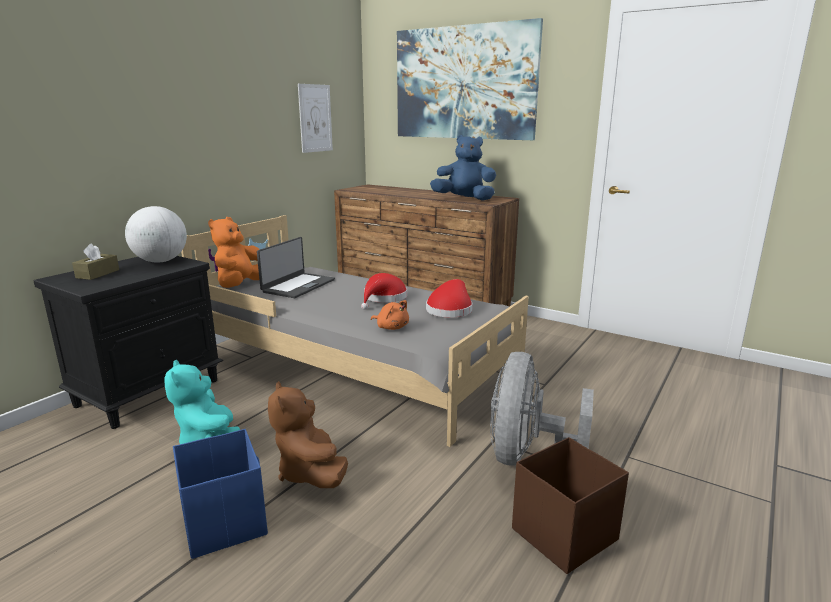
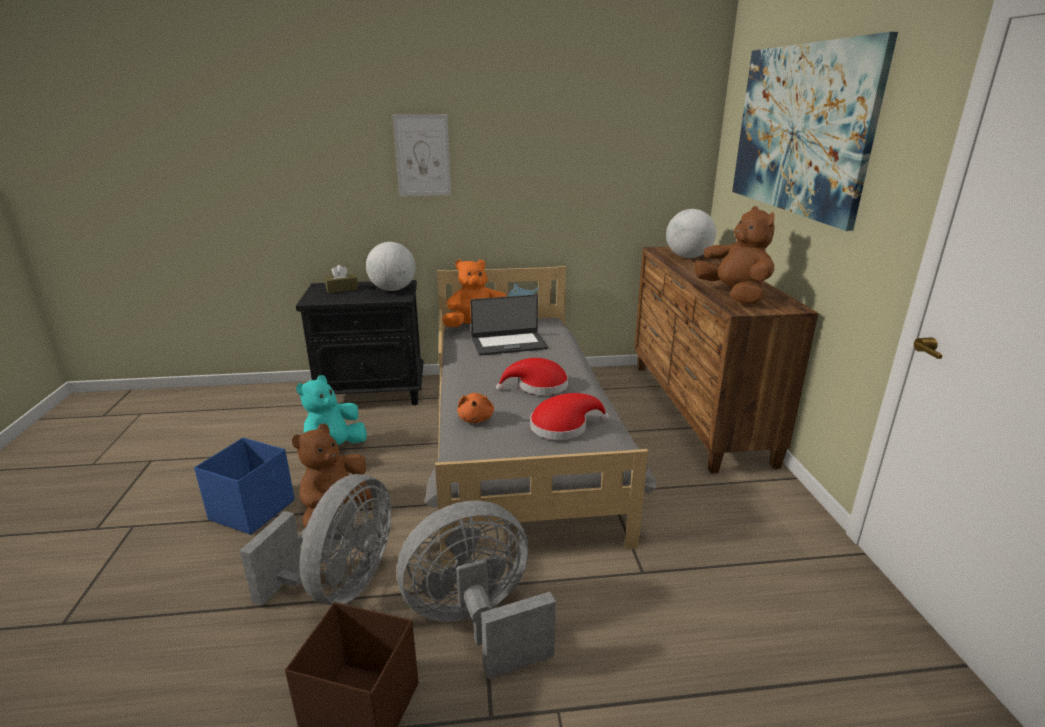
camera: 50 degrees right, 5 degrees up
picture [298,84,333,153] -> picture moved to [392,114,451,196]
blue plush toy [430,135,496,201] -> brown plush toy [694,206,775,304]
none -> grey fan [240,474,391,606]
none -> globe [666,209,716,258]

